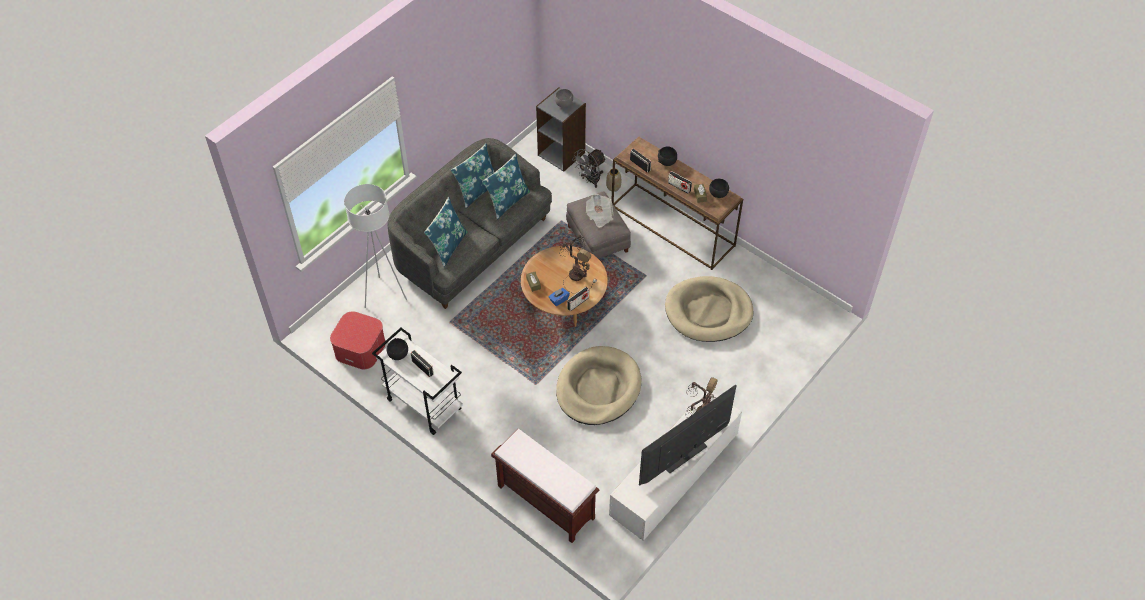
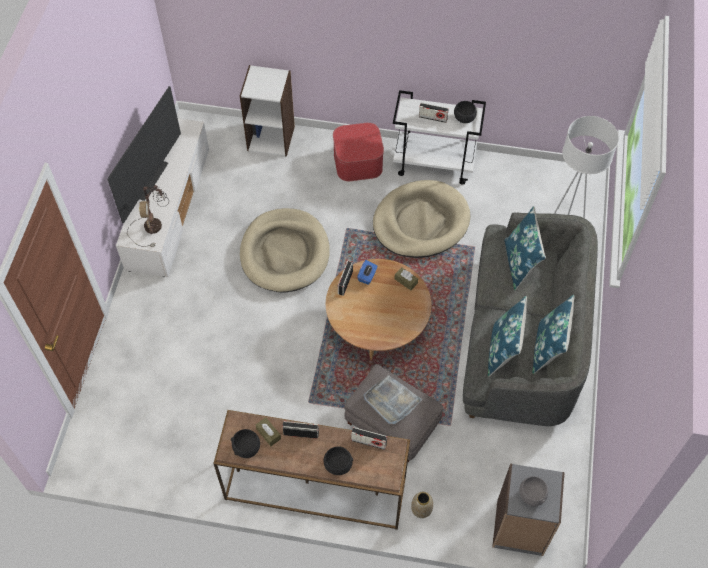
camera: 150 degrees right, 5 degrees up
ottoman [330,311,386,369] -> ottoman moved to [333,123,384,181]
brown bench [491,429,600,543] -> white bookcase [240,65,295,157]
table lamp [559,235,597,293] -> none
grey fan [572,149,606,188] -> none
newspaper [586,194,613,228] -> grey tray [364,375,423,424]
beige dog bed [665,276,753,342] -> beige dog bed moved to [373,180,470,258]

